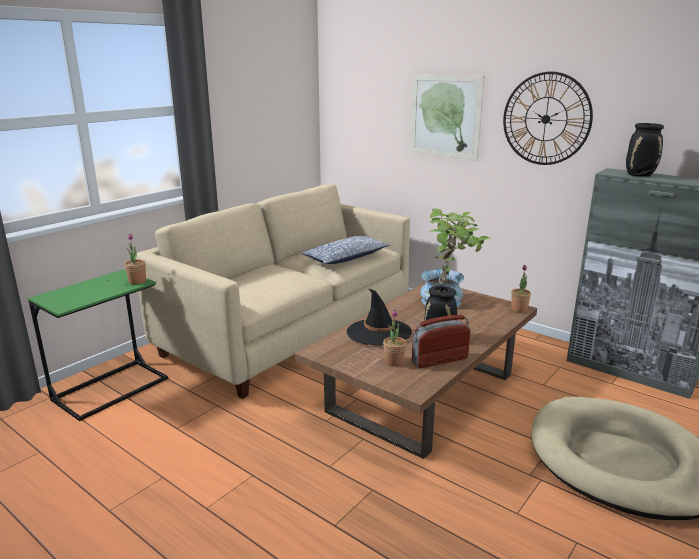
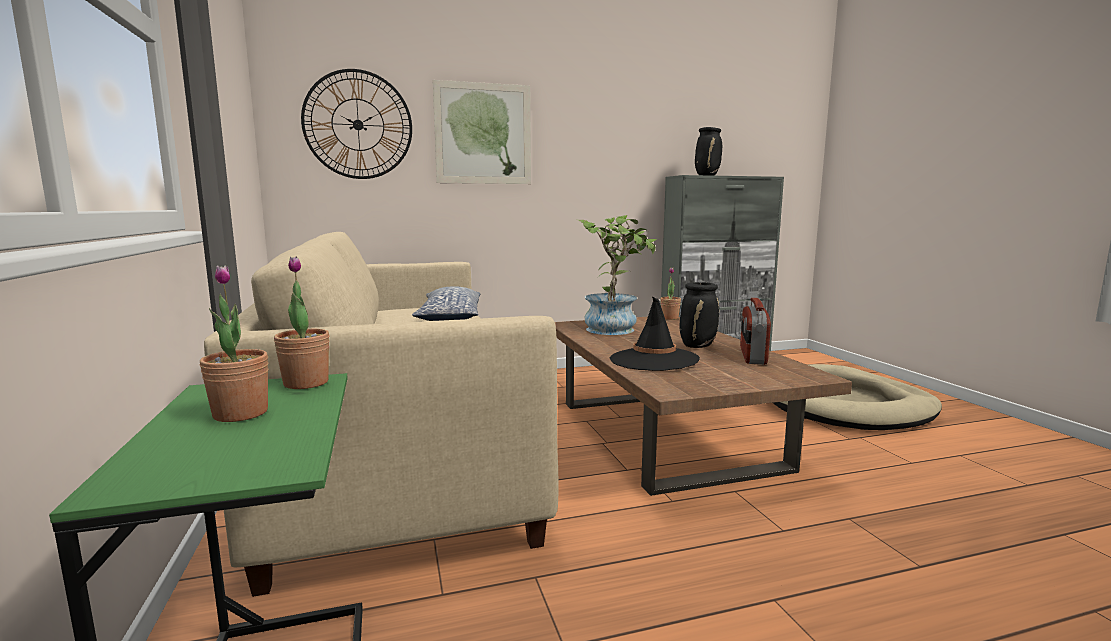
camera: 55 degrees left, 10 degrees down
potted plant [383,310,406,366] -> potted plant moved to [199,265,268,422]
wall clock [503,71,593,165] -> wall clock moved to [301,69,412,179]

